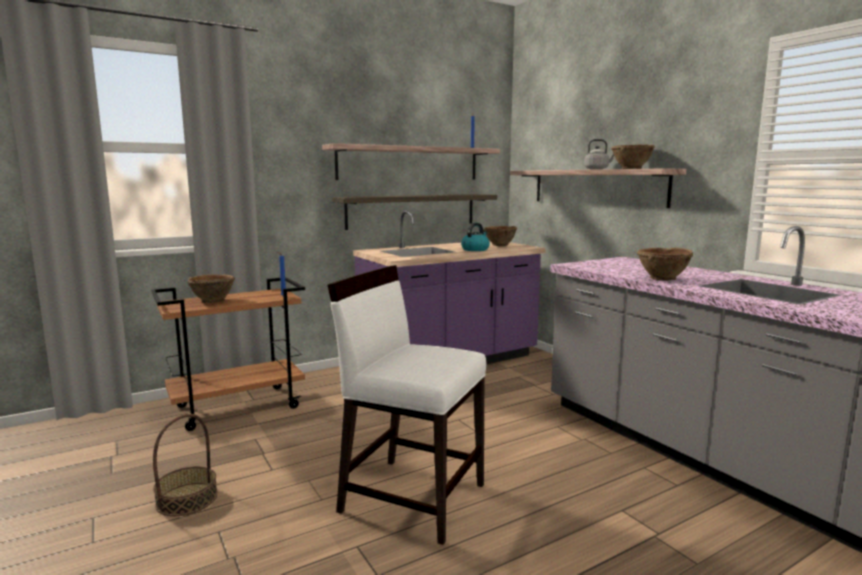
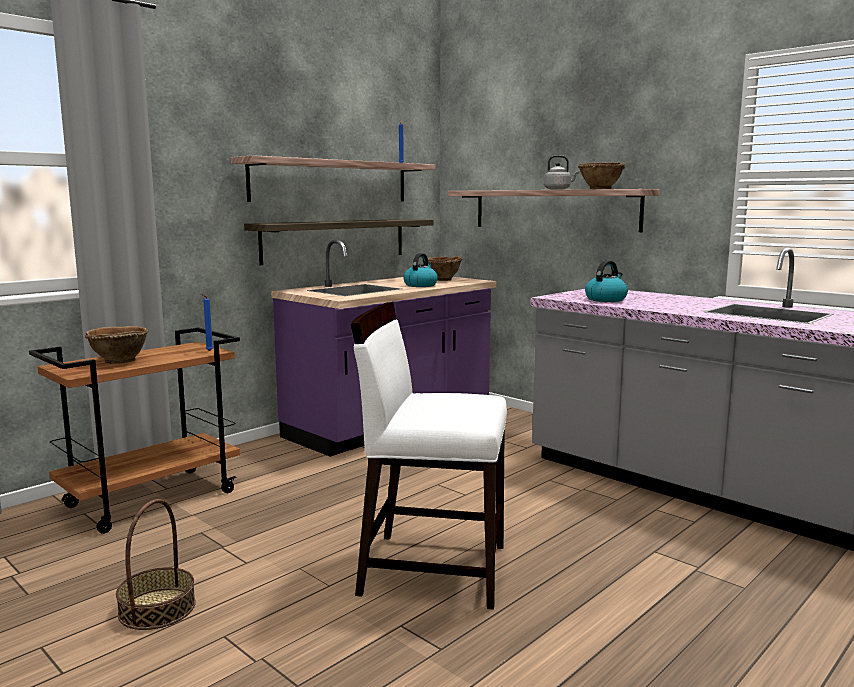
camera: 15 degrees left, 0 degrees up
brown bowl [637,248,693,281] -> none
none -> kettle [585,260,628,302]

